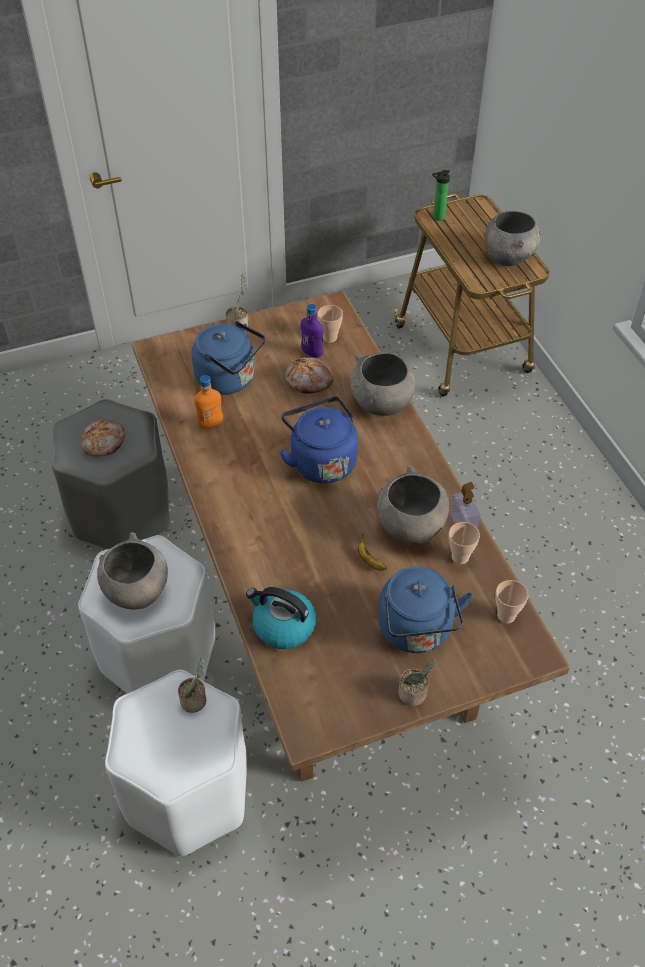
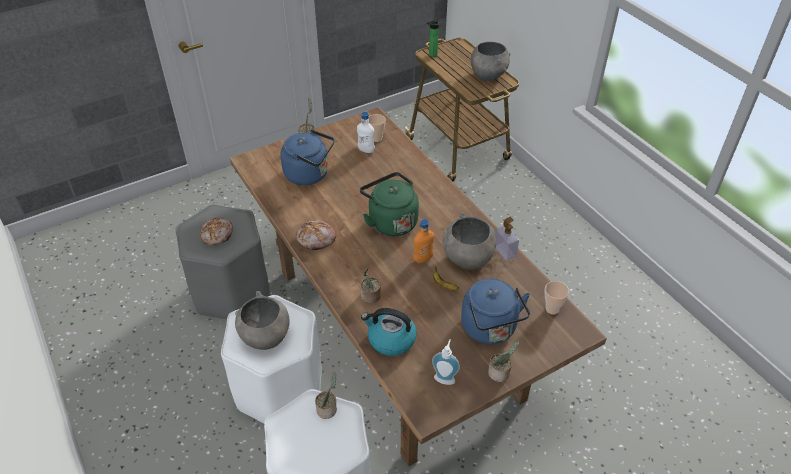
camera: 10 degrees left, 5 degrees down
orange bottle [194,375,223,429] -> orange bottle moved to [413,219,434,263]
blue kettle [279,396,358,483] -> green kettle [360,172,419,236]
bread [284,357,333,394] -> bread moved to [295,220,336,250]
purple bottle [301,304,323,358] -> white bottle [357,112,375,153]
grey bowl [349,352,415,416] -> none
cup [449,522,480,564] -> none
none -> potted plant [361,267,381,303]
none -> soap dispenser [432,339,460,385]

